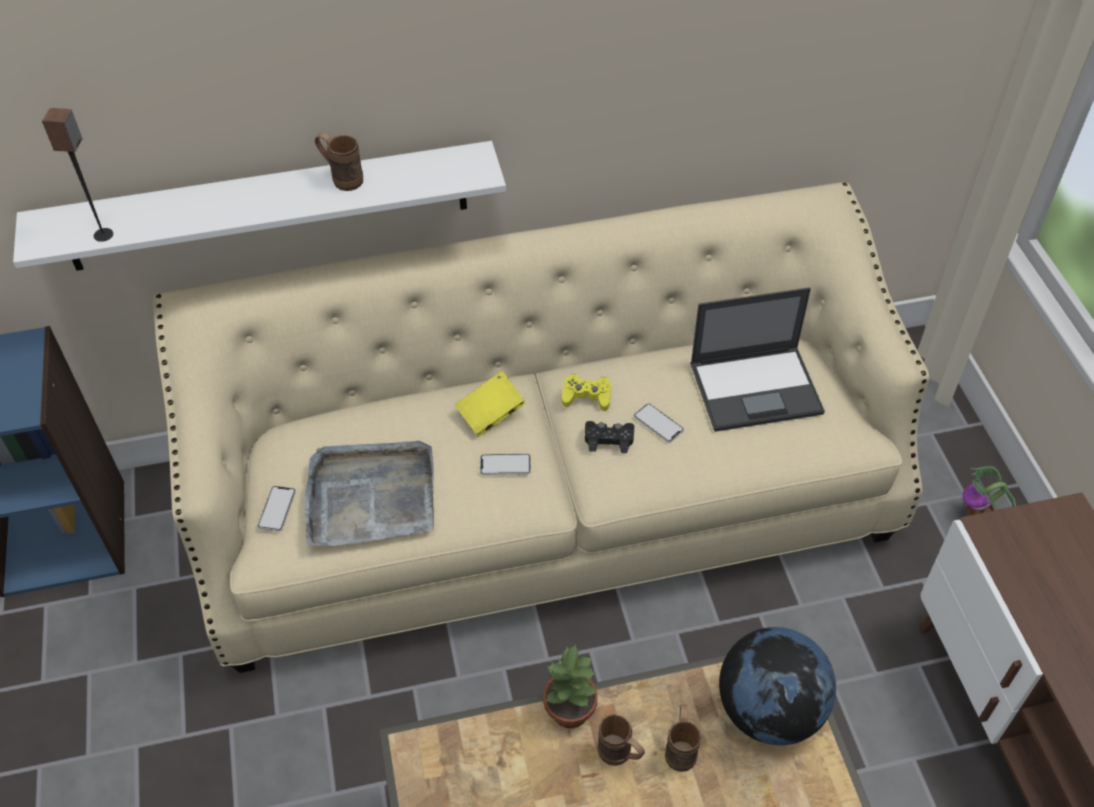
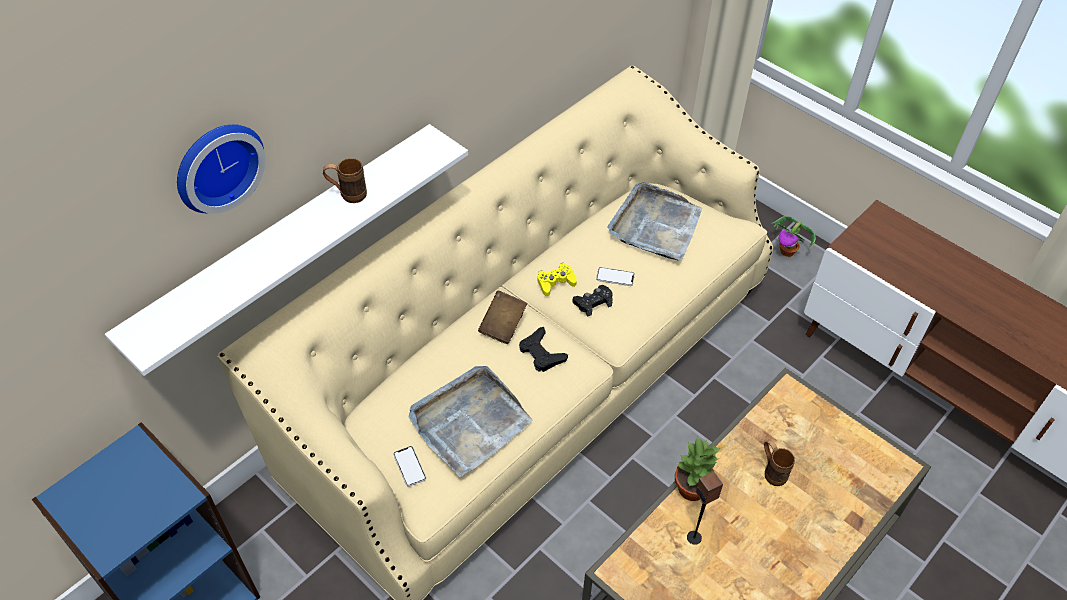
camera: 35 degrees left, 0 degrees up
speaker [42,108,113,242] -> speaker moved to [687,472,723,545]
yellow book [455,371,525,436] -> brown book [478,291,527,344]
phone [480,454,531,475] -> black game controller [519,327,568,372]
brown mug [598,714,645,766] -> none
laptop [690,287,825,432] -> grey tray [607,182,702,261]
globe [719,627,836,745] -> none
none -> wall clock [177,124,266,214]

